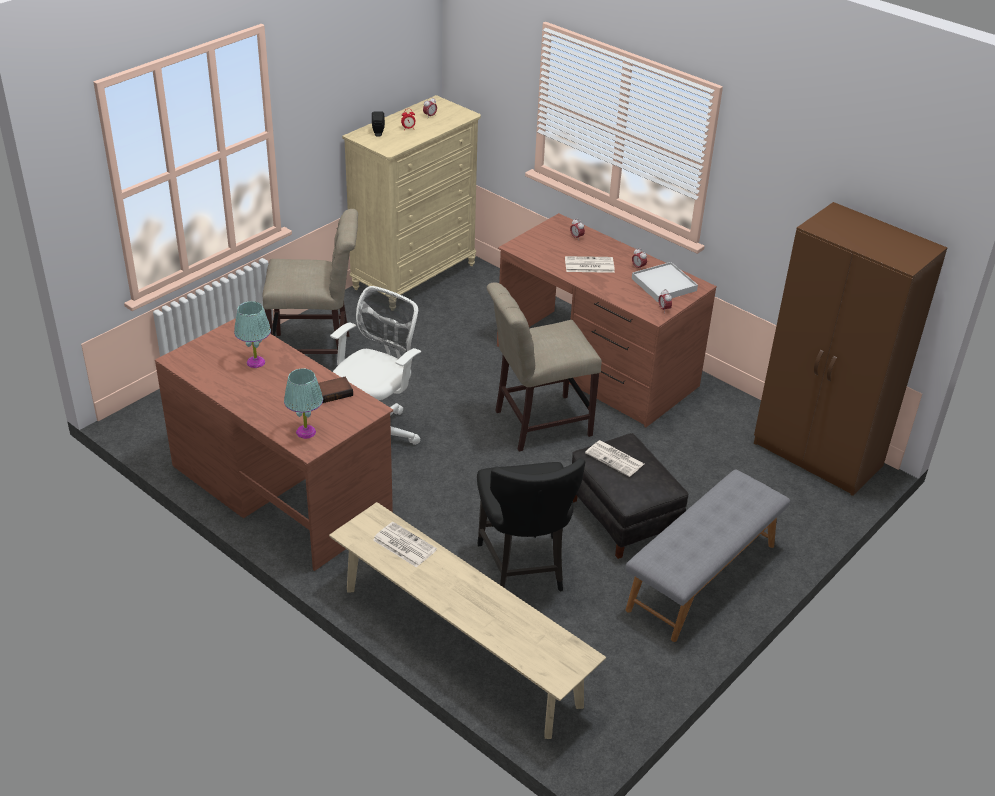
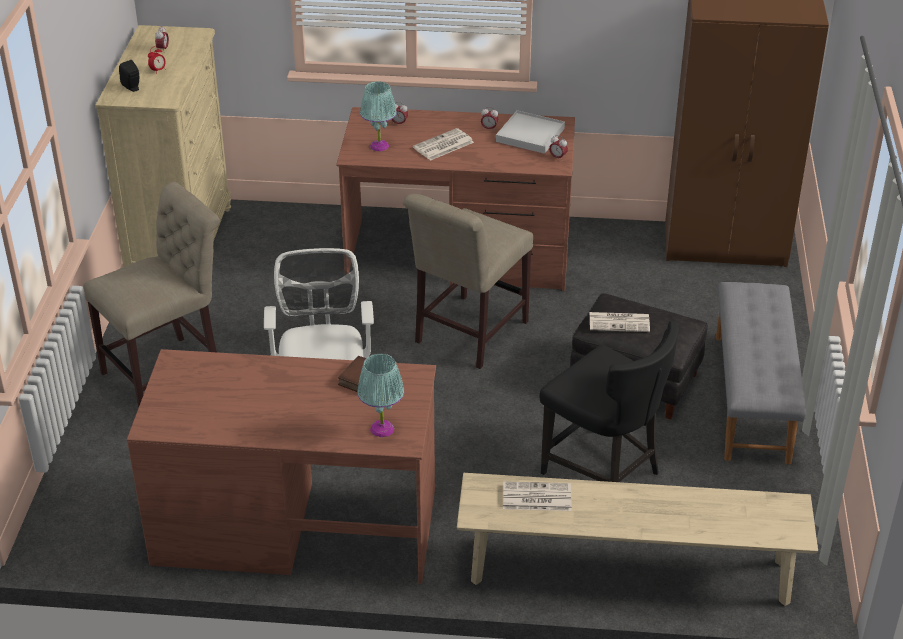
camera: 35 degrees left, 0 degrees up
turquoise table lamp [234,301,271,368] -> turquoise table lamp moved to [360,81,397,151]

